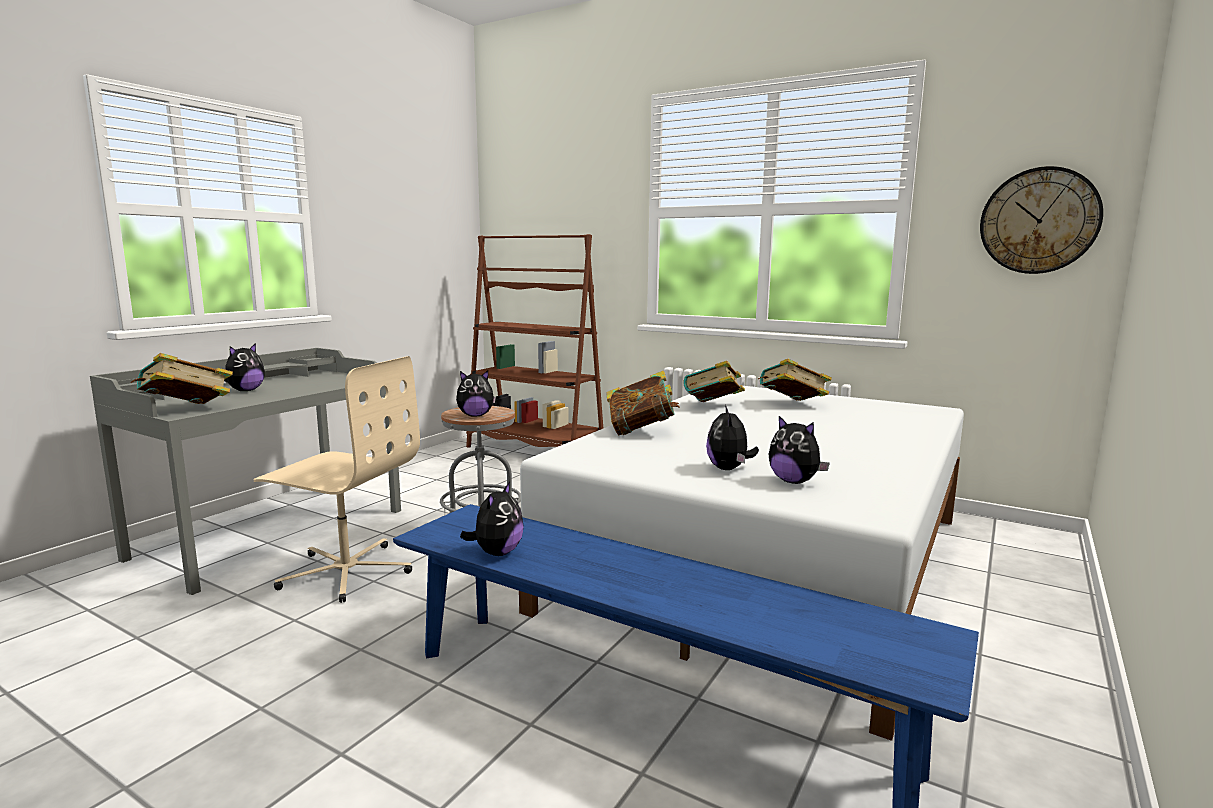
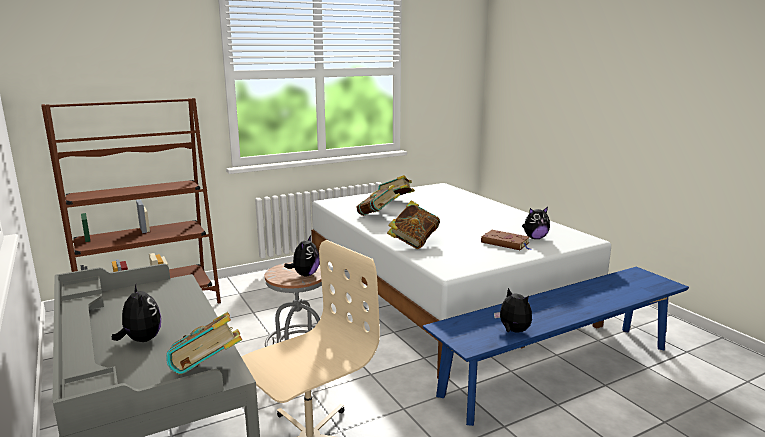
camera: 60 degrees left, 5 degrees up
plush toy [706,405,759,470] -> brown book [481,230,531,250]
wall clock [980,166,1103,274] -> none

